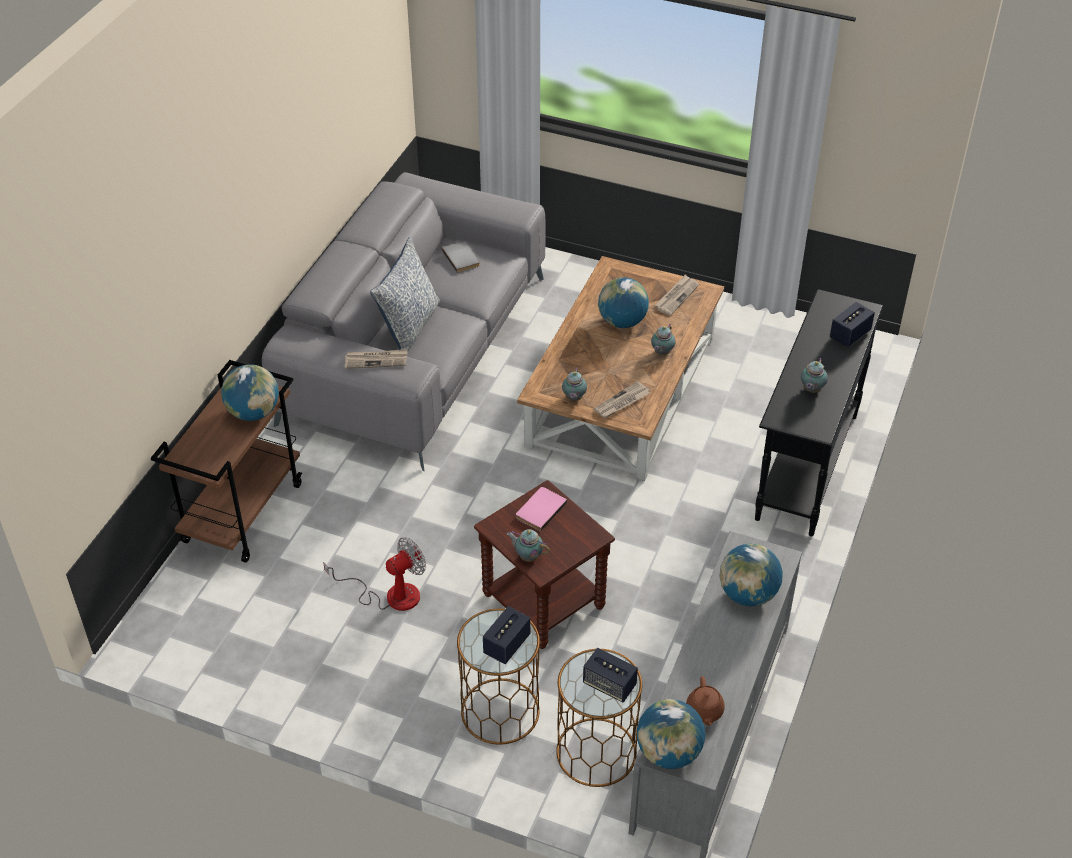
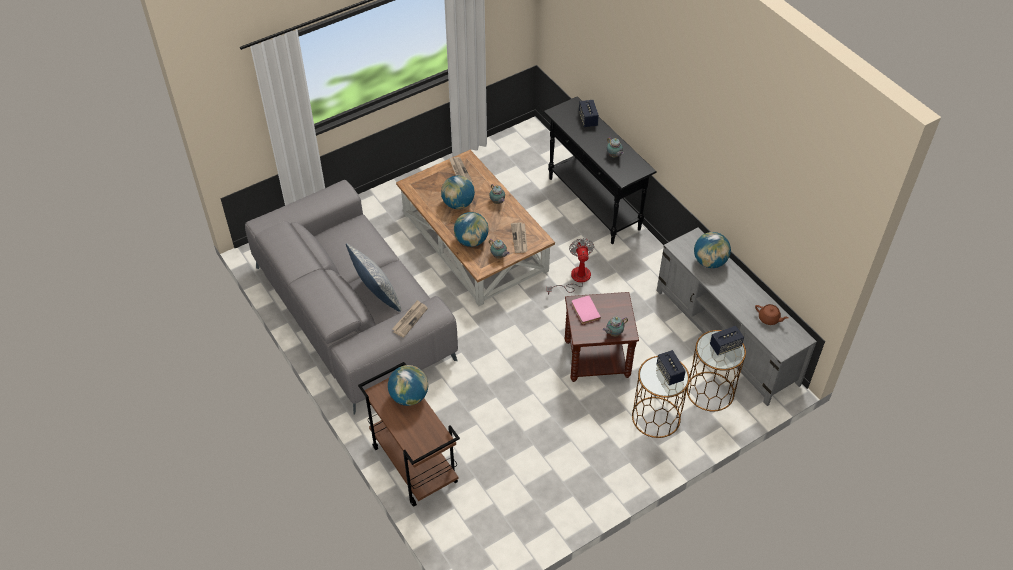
camera: 55 degrees left, 5 degrees up
fan [323,537,426,611] -> fan moved to [546,238,594,295]
grey book [442,241,480,273] -> none
globe [637,699,705,769] -> globe moved to [454,212,489,247]

